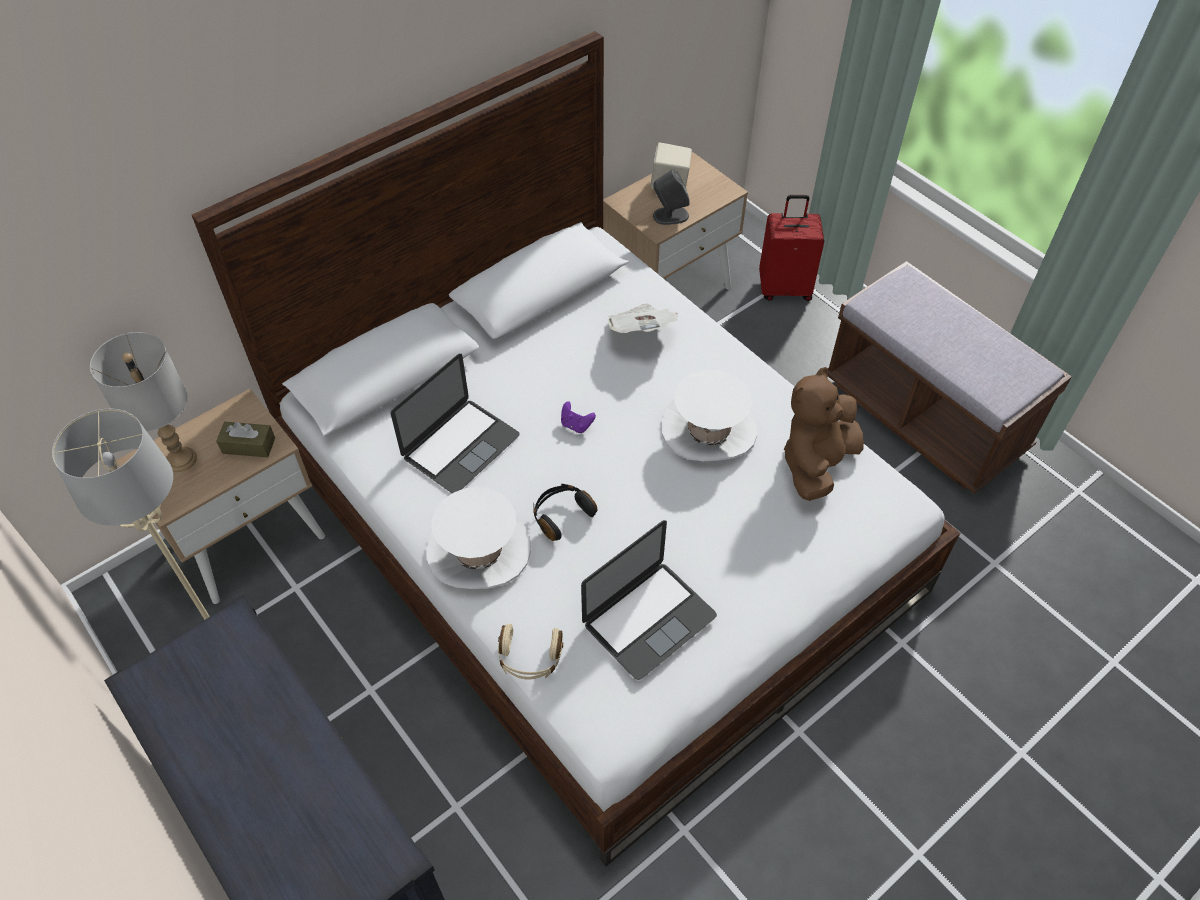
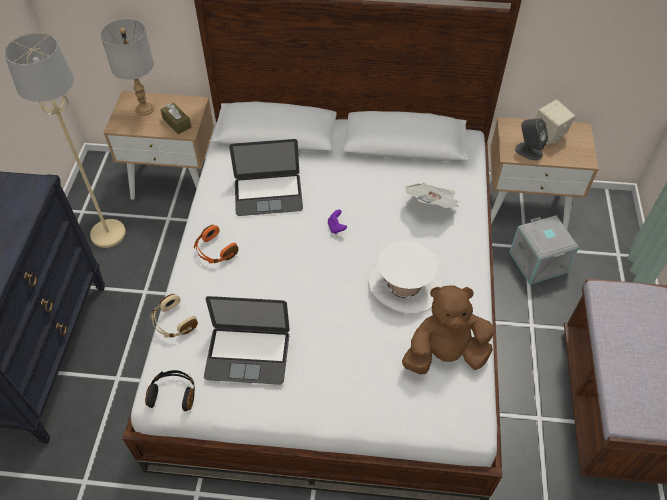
camera: 45 degrees right, 0 degrees up
white hat [427,487,531,589] -> orange headphones [194,225,238,263]
black headphones [533,484,597,541] -> black headphones moved to [145,370,195,411]
red suitcase [759,195,824,301] -> none
none -> grey storage box [509,215,579,285]

